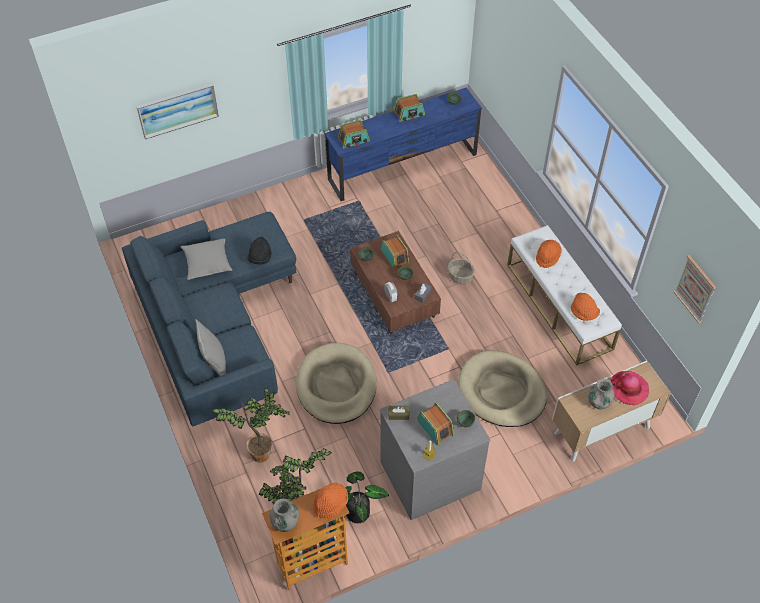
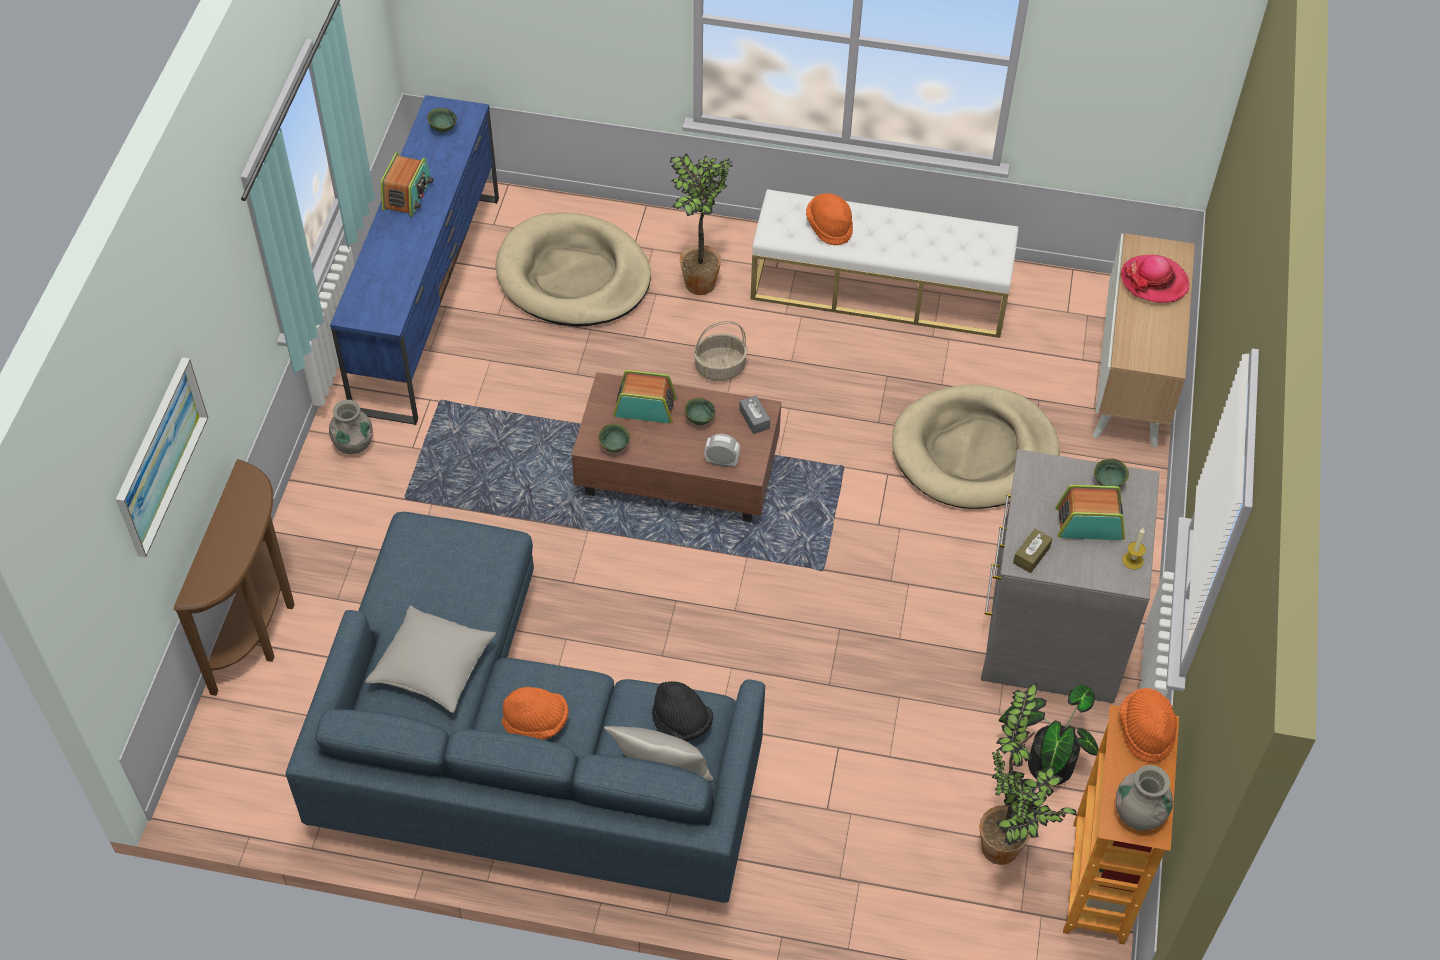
camera: 55 degrees left, 0 degrees up
potted plant [212,387,291,463] -> potted plant moved to [669,153,732,295]
black hat [247,237,272,264] -> black hat moved to [652,681,713,742]
beige dog bed [295,343,377,424] -> beige dog bed moved to [496,212,651,327]
radio [338,120,370,149] -> none
orange hat [571,293,600,321] -> orange hat moved to [502,687,569,740]
grey vase [588,379,615,409] -> grey vase moved to [329,400,373,454]
picture [673,255,716,323] -> none
none -> brown console table [174,459,295,696]

